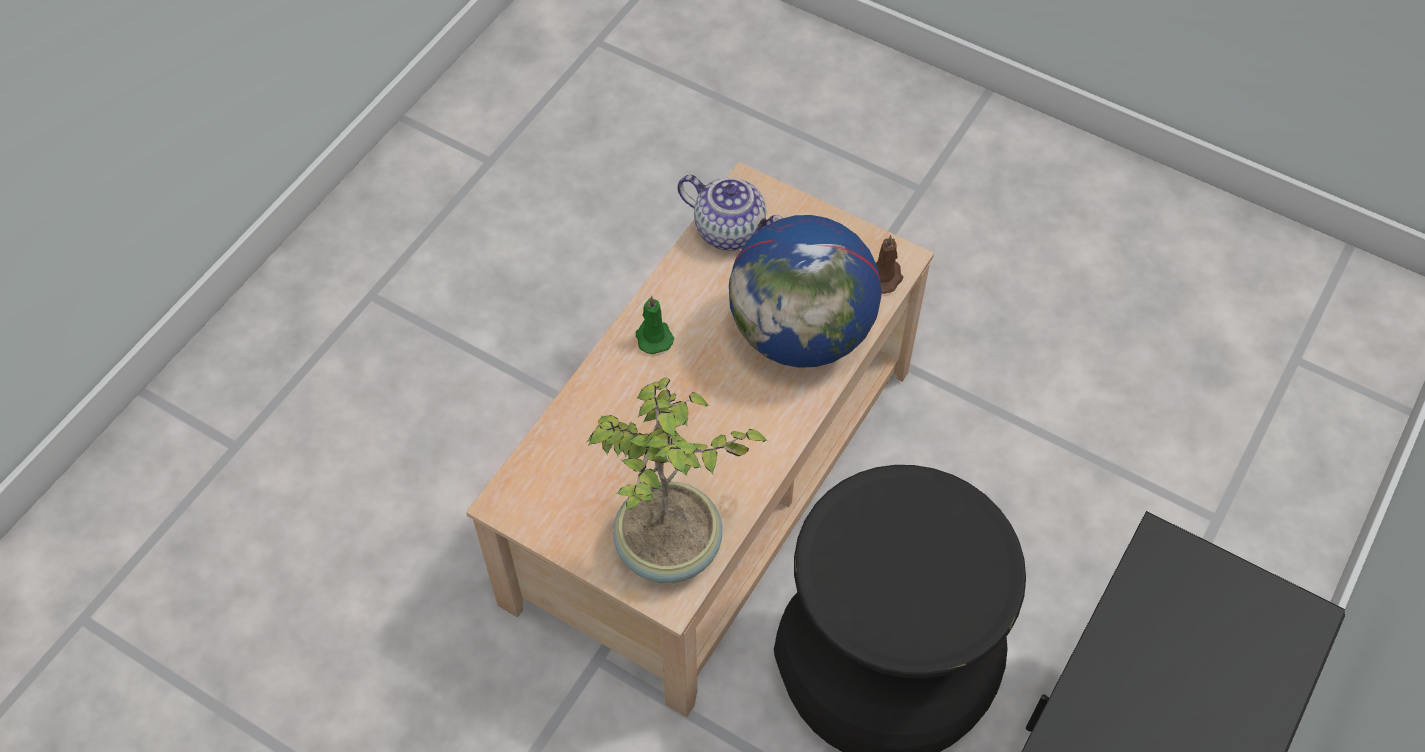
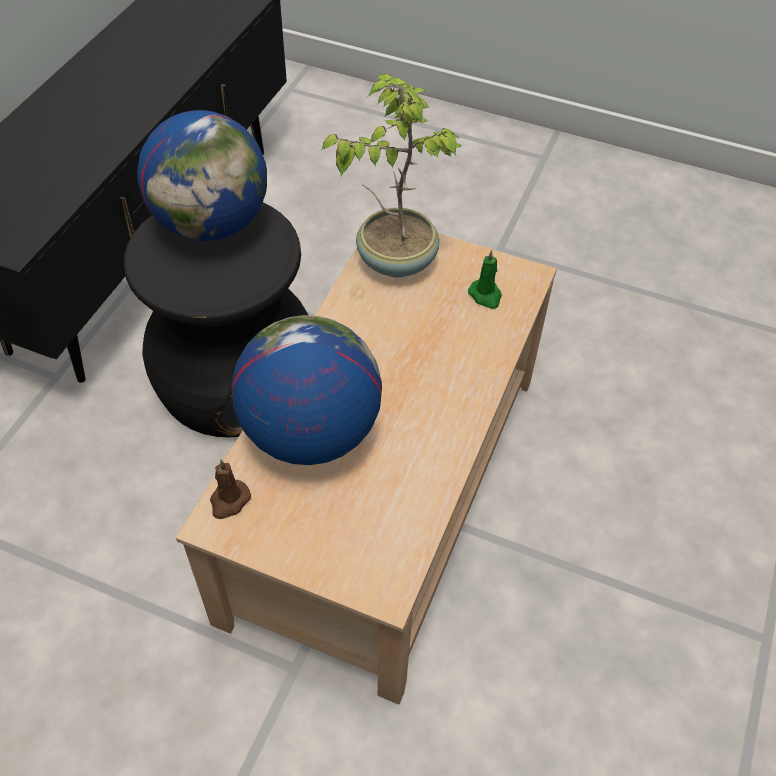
camera: 170 degrees right, 5 degrees down
green candle [636,296,674,354] -> green candle moved to [468,250,502,309]
teapot [677,175,782,250] -> none
none -> globe [137,110,267,241]

